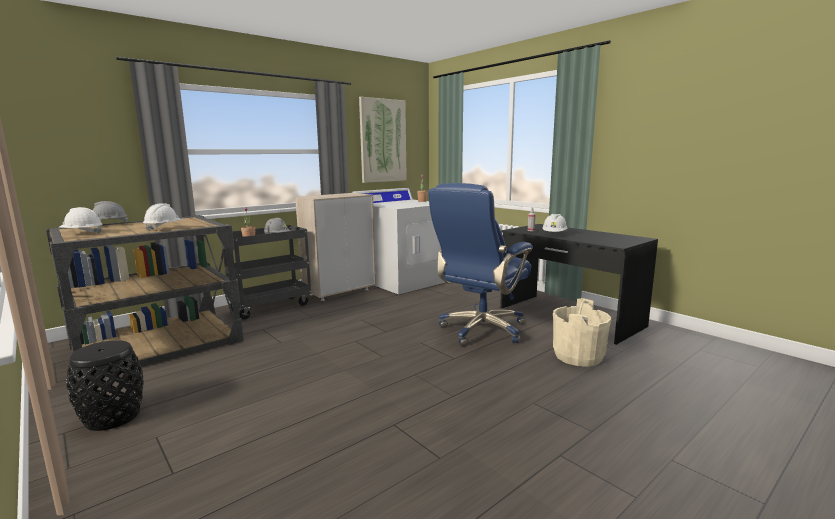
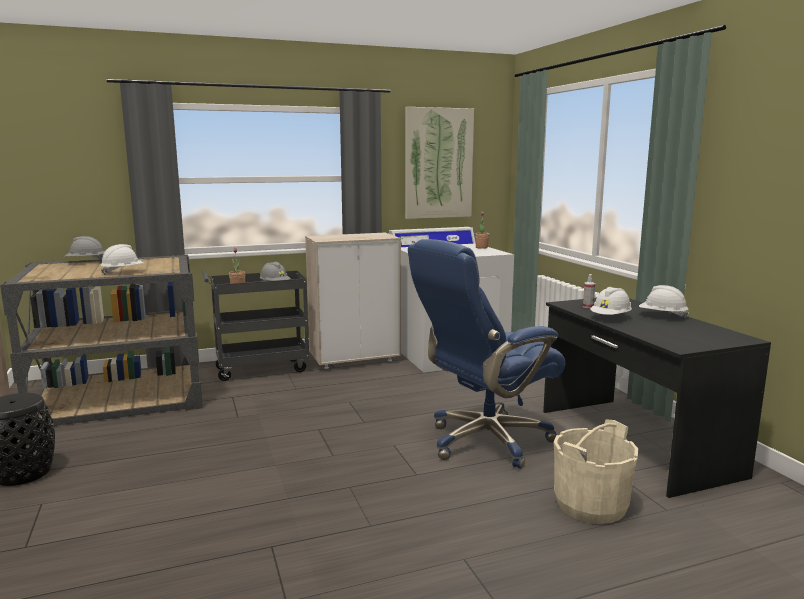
camera: 20 degrees right, 0 degrees up
white hard hat [60,207,103,234] -> white hard hat moved to [639,285,689,319]

